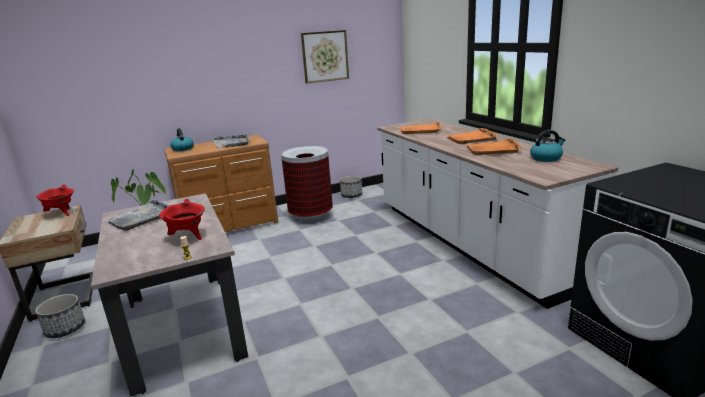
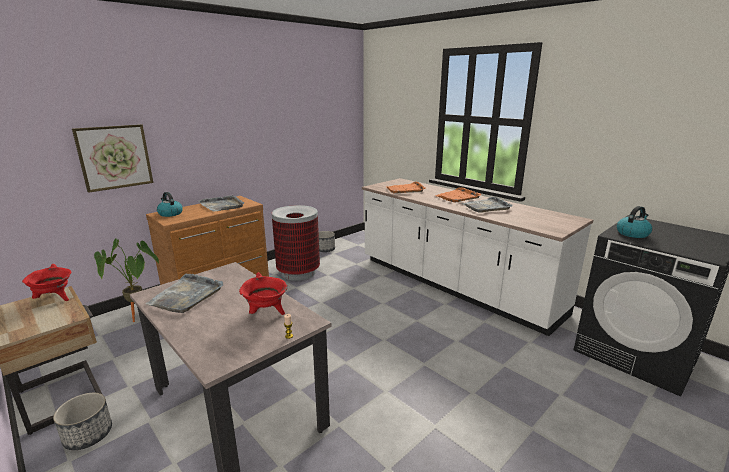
camera: 20 degrees left, 0 degrees up
picture [301,30,349,84] -> picture moved to [72,124,153,193]
orange tray [466,138,522,155] -> grey tray [461,196,513,213]
kettle [530,130,565,162] -> kettle moved to [617,206,652,238]

